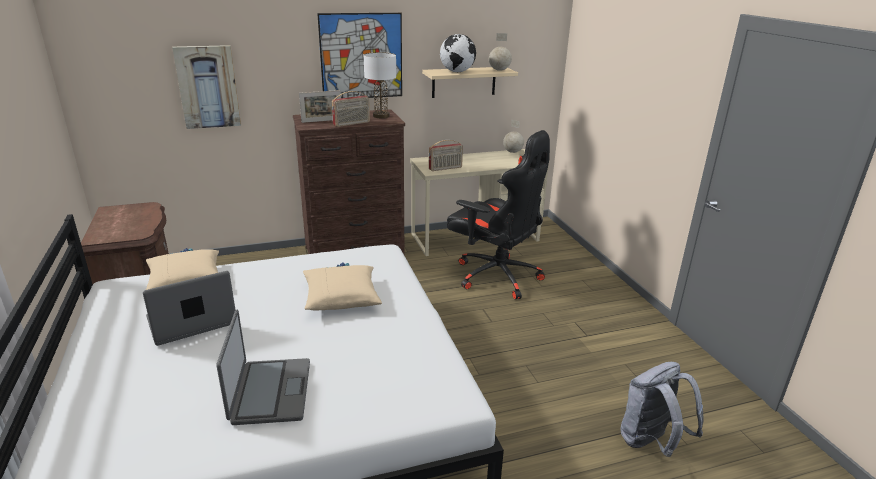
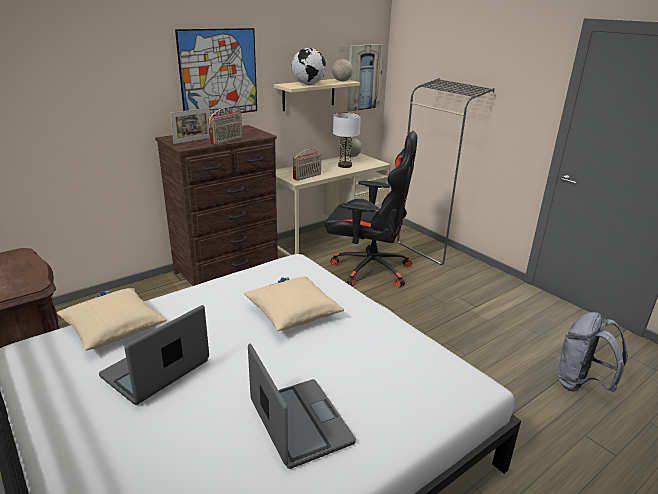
camera: 20 degrees left, 0 degrees up
picture [172,45,241,129] -> picture moved to [347,44,384,112]
table lamp [364,52,396,118] -> table lamp moved to [333,113,361,168]
none -> grey clothes rack [397,78,495,265]

